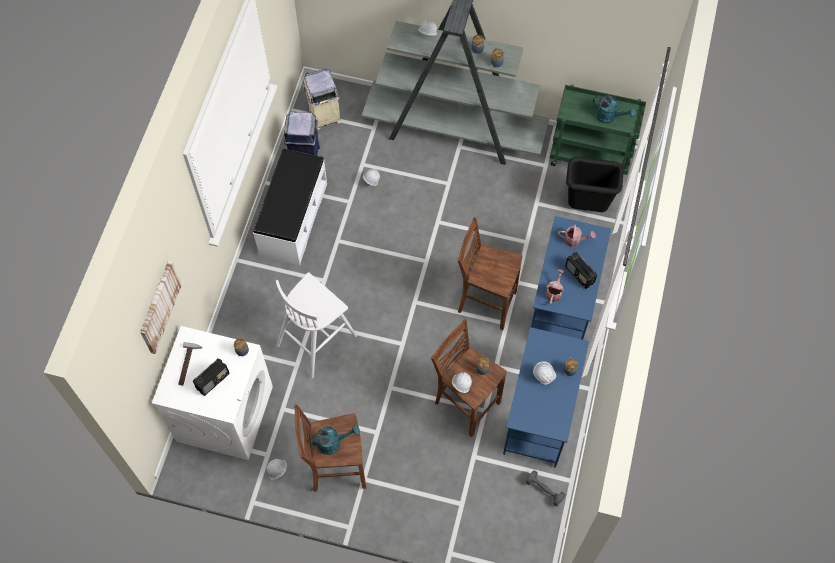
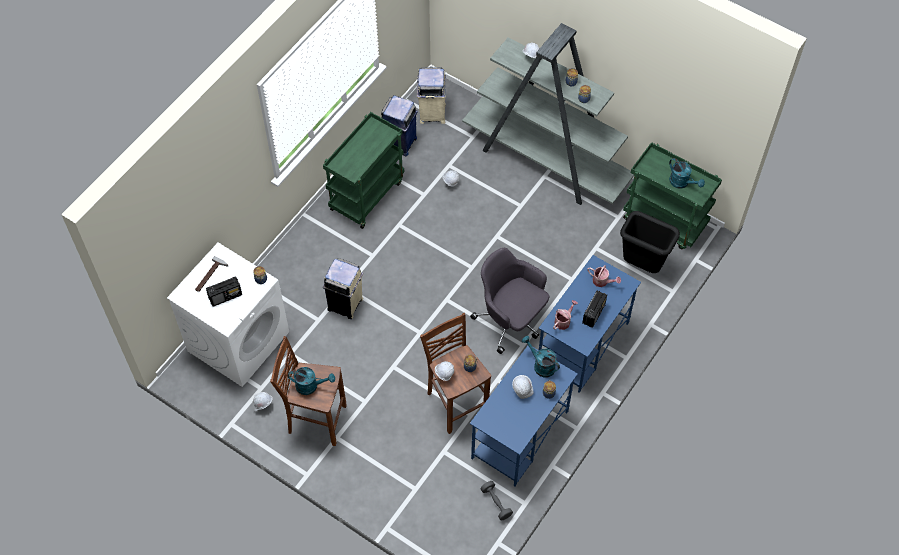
camera: 20 degrees right, 5 degrees down
picture [140,261,182,354] -> none
white bench [253,148,327,265] -> green cart [323,112,404,229]
white stool [276,272,357,379] -> beige trash can [323,258,363,319]
brown stool [457,217,522,330] -> grey office chair [470,248,550,354]
radio [565,252,597,289] -> radio turned 135 degrees counterclockwise [582,291,607,328]
none -> turquoise watering can [522,336,560,377]

